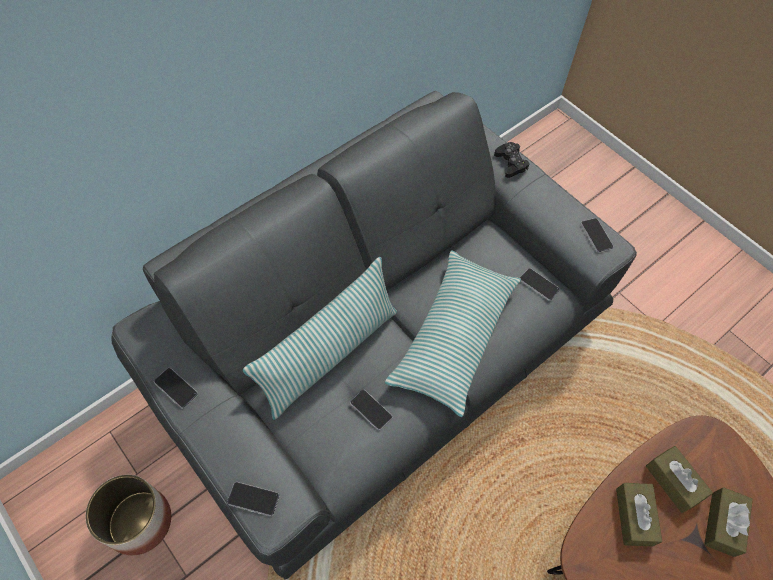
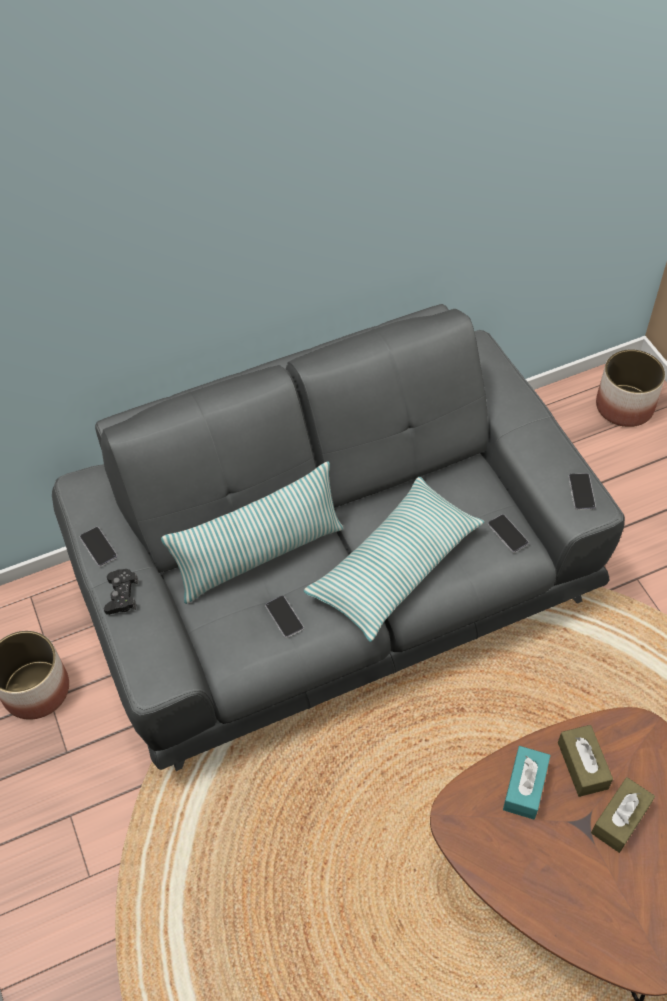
camera: 20 degrees right, 5 degrees down
phone [227,482,280,516] -> none
black game controller [494,142,530,178] -> black game controller moved to [104,569,138,615]
brown tissue box [616,483,662,547] -> turquoise tissue box [503,746,551,819]
none -> planter [596,349,665,427]

